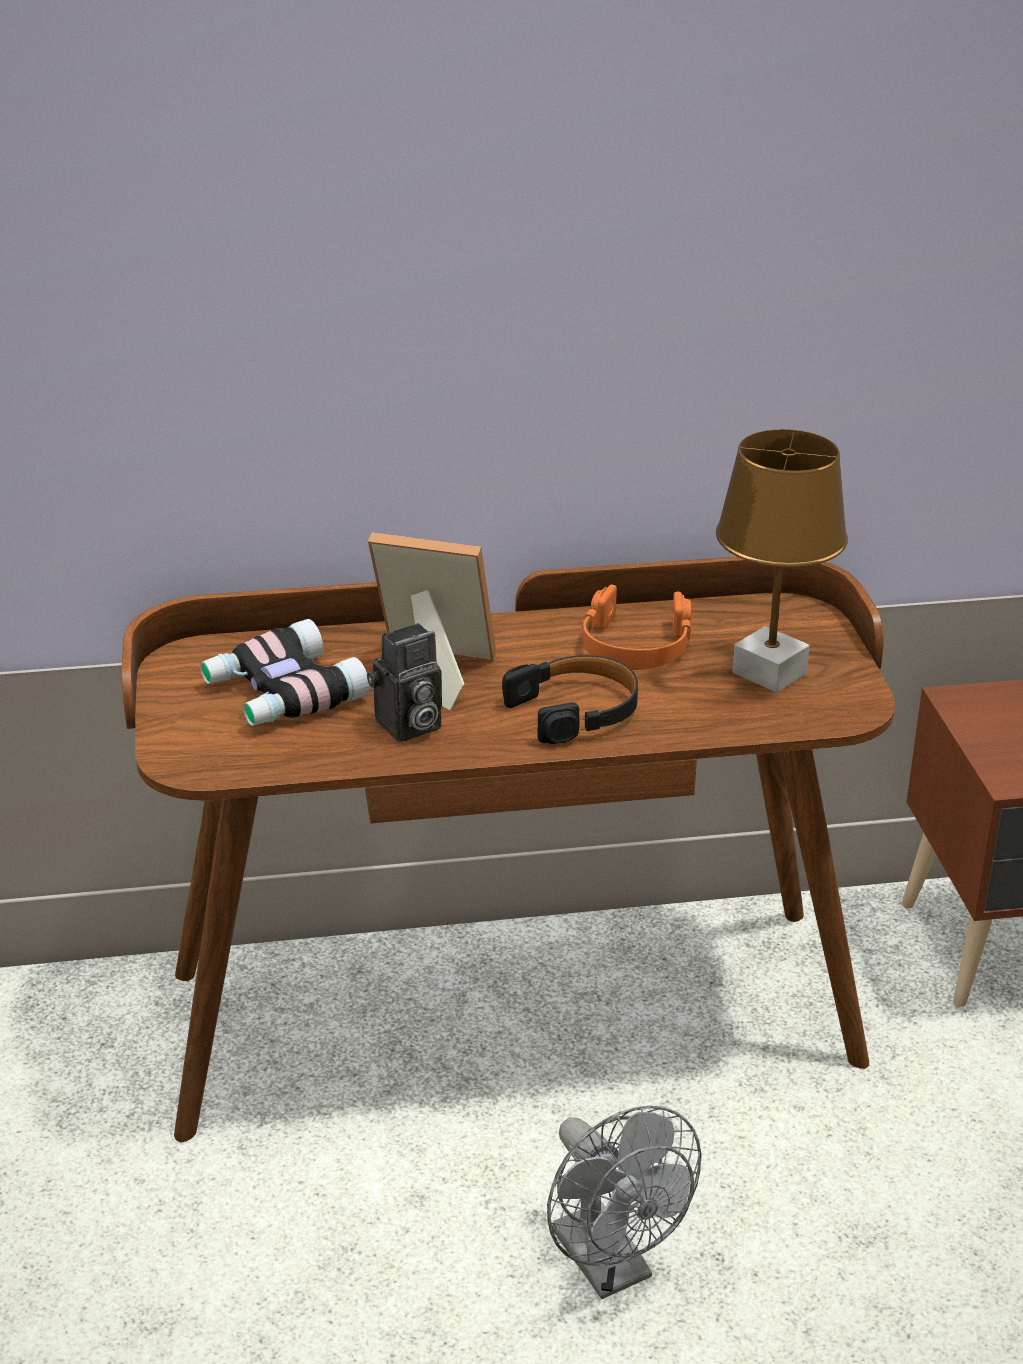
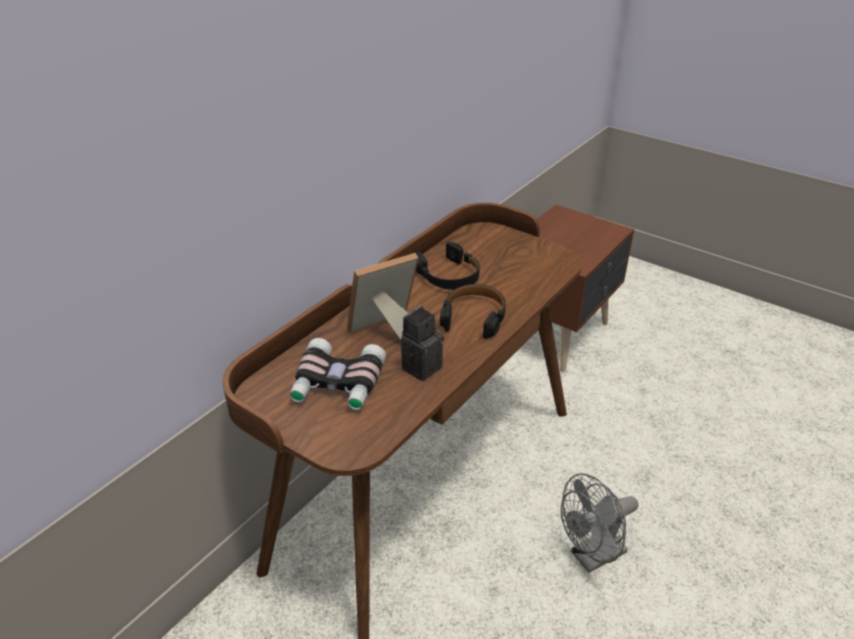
camera: 45 degrees left, 5 degrees up
camera [367,623,442,742] -> camera turned 150 degrees counterclockwise [401,306,445,381]
grey fan [547,1106,701,1299] -> grey fan turned 135 degrees clockwise [561,473,639,573]
orange headphones [582,585,691,670] -> black headphones [416,242,480,290]
brown table lamp [716,429,848,693] -> none

